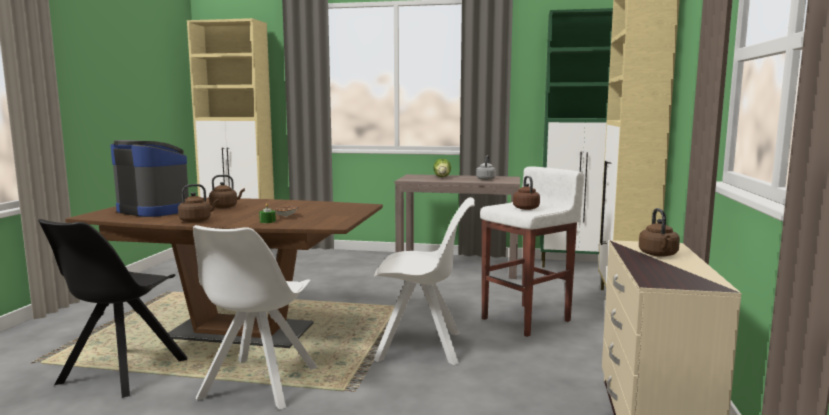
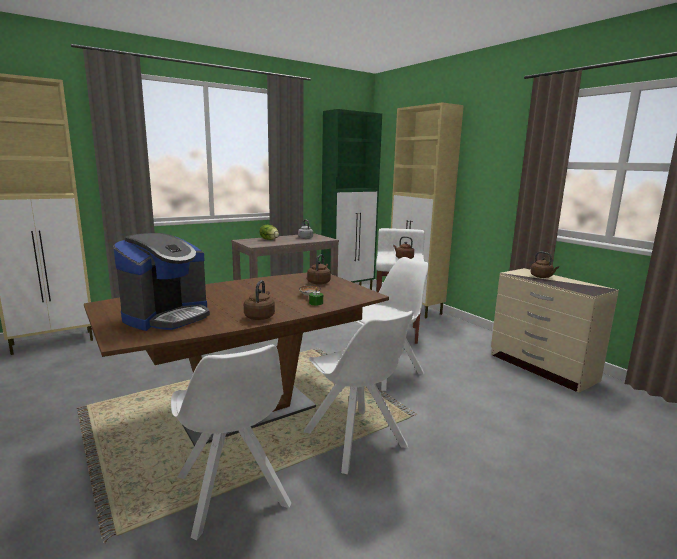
camera: 45 degrees left, 5 degrees up
black chair [38,219,187,398] -> white chair [171,345,291,540]
coffee machine [110,140,189,217] -> coffee machine turned 135 degrees clockwise [113,233,210,331]
brown kettle [209,175,245,208] -> brown kettle moved to [307,254,331,285]

